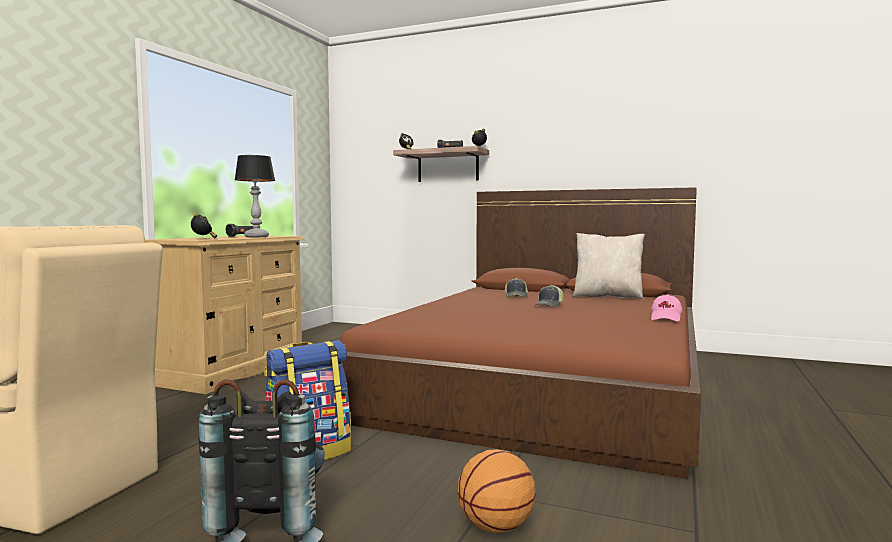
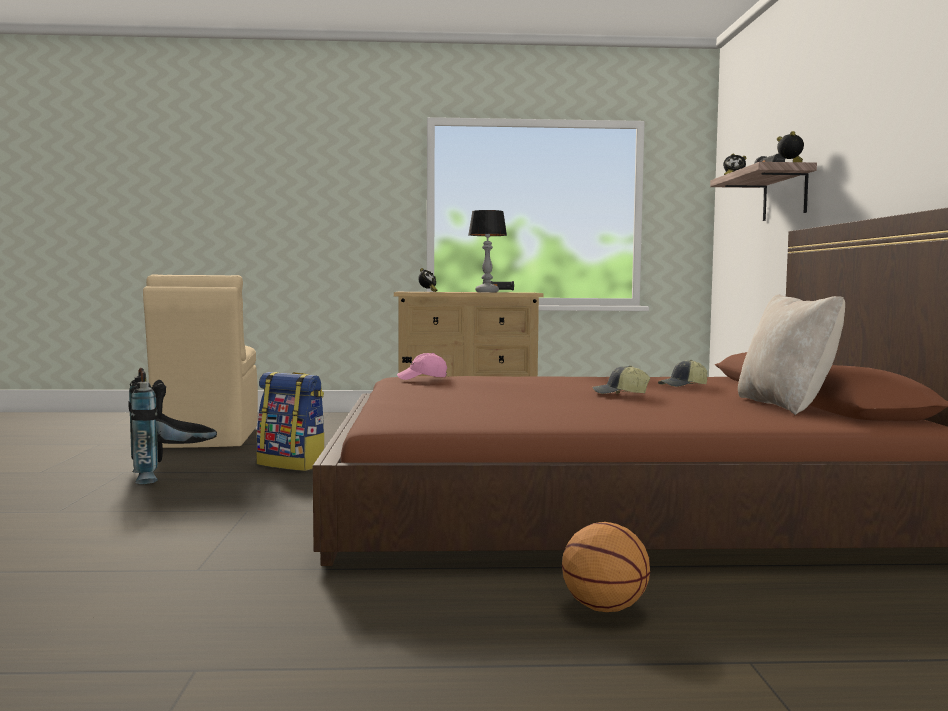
camera: 65 degrees right, 0 degrees up
basketball [458,449,536,533] -> basketball moved to [562,522,650,612]
pink cap [651,294,682,321] -> pink cap moved to [397,353,447,380]

